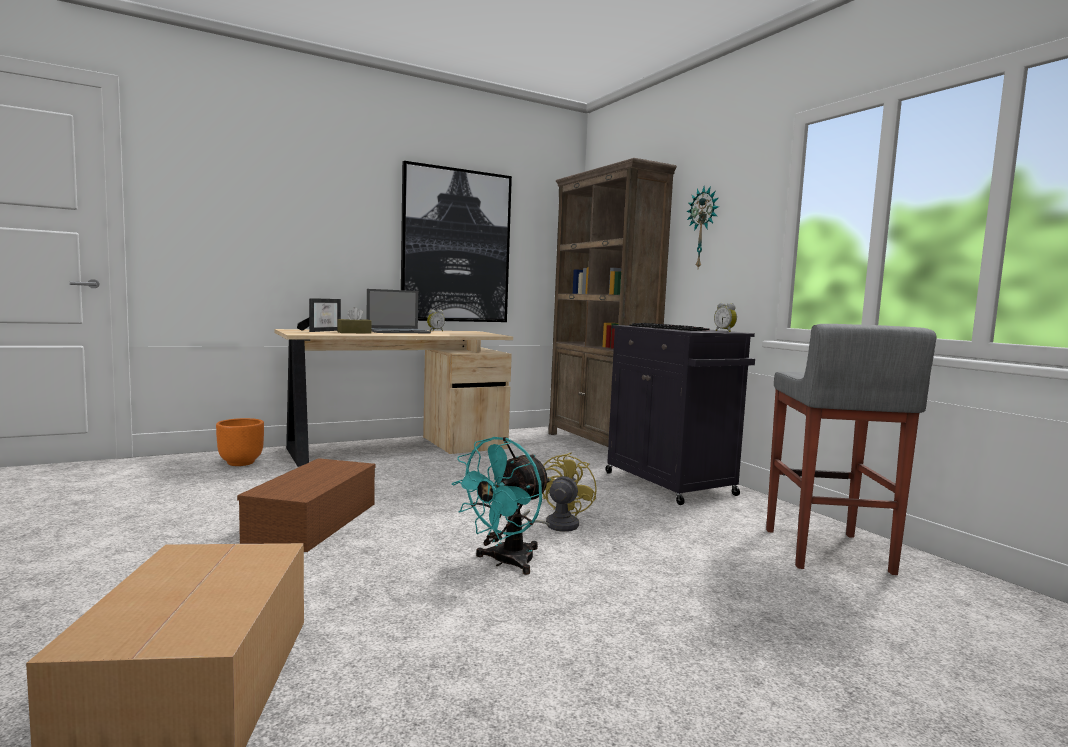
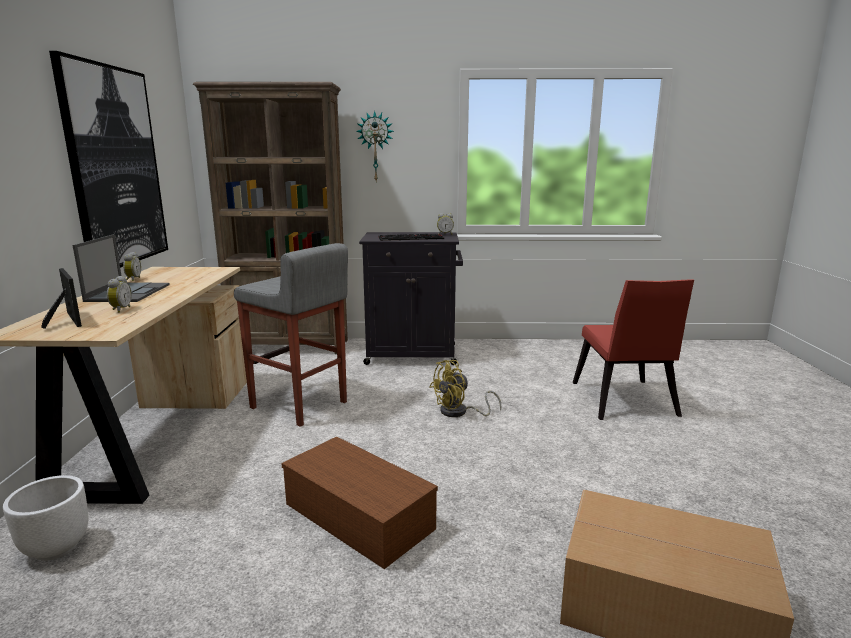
camera: 60 degrees left, 10 degrees up
orange planter [216,418,264,466] -> white planter [3,475,88,561]
brown tissue box [337,307,372,333] -> alarm clock [107,276,132,313]
turquoise fan [452,437,551,575] -> none
yellow fan [521,453,597,532] -> yellow fan turned 90 degrees counterclockwise [429,360,502,417]
grey stool [766,324,936,575] -> grey stool moved to [234,243,348,427]
none -> red chair [573,279,694,420]

